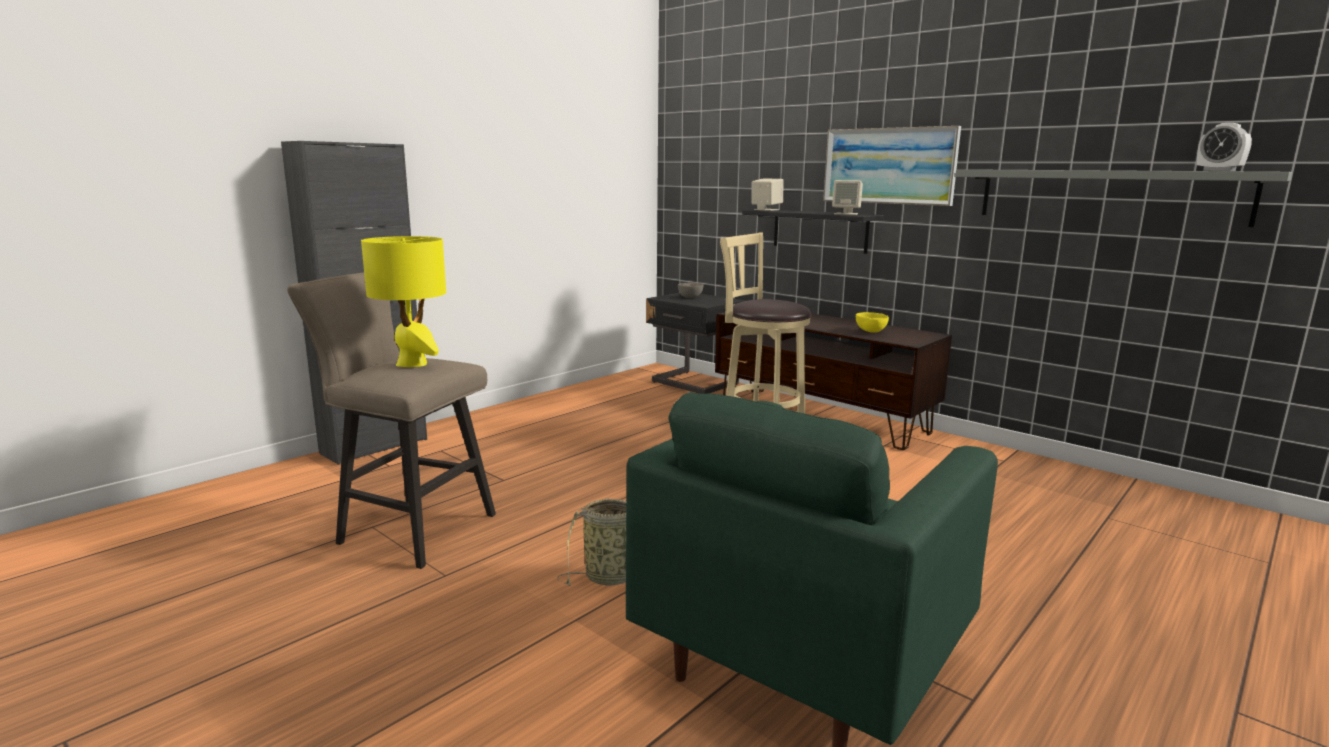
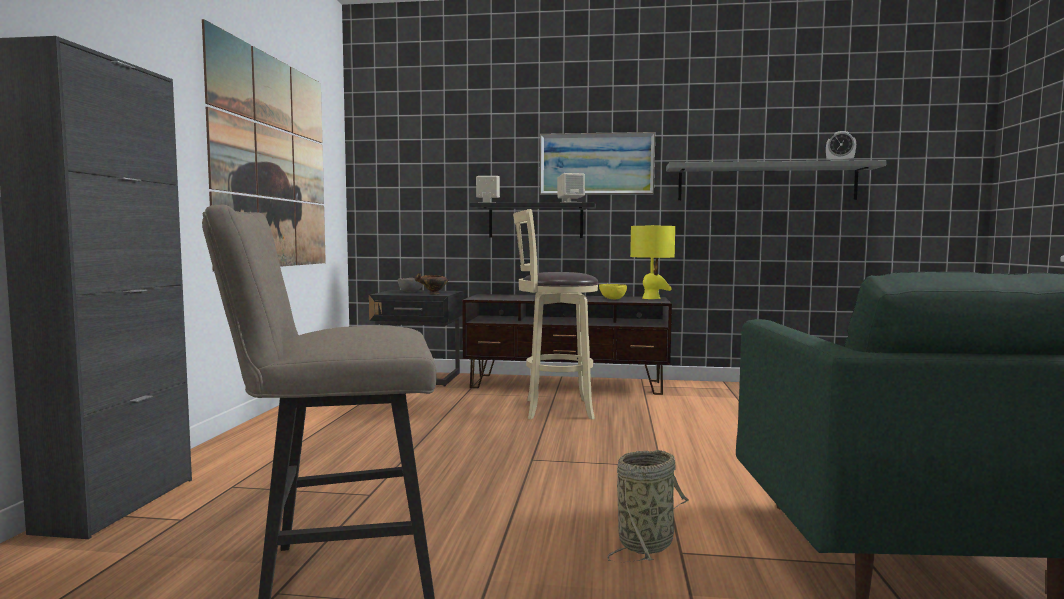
camera: 35 degrees left, 10 degrees down
yellow table lamp [361,236,446,367] -> yellow table lamp moved to [630,225,675,299]
none -> picture [202,19,326,272]
none -> bowl [414,273,449,294]

